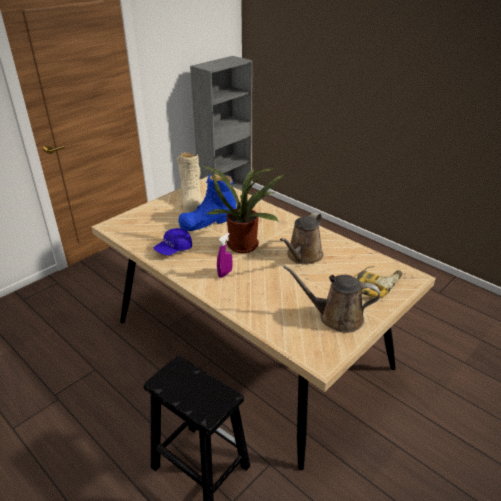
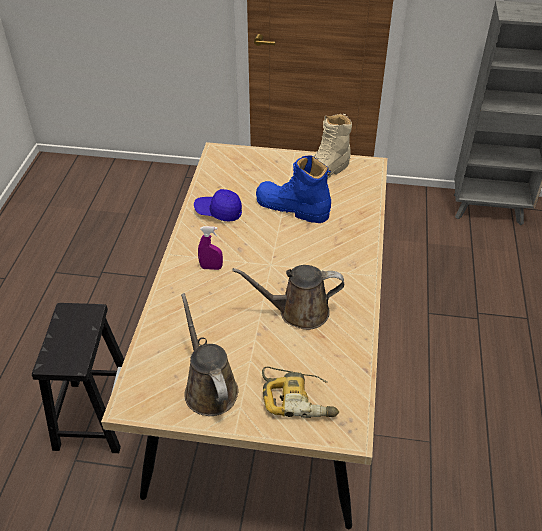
camera: 55 degrees right, 10 degrees up
potted plant [202,166,286,253] -> none

